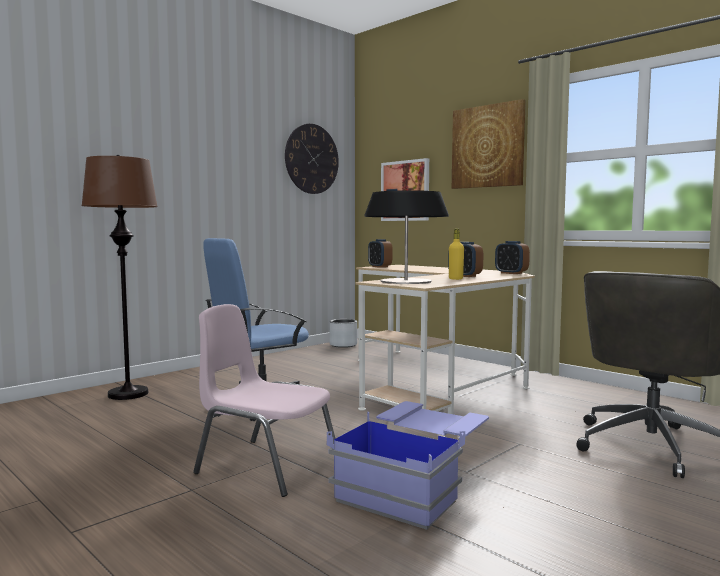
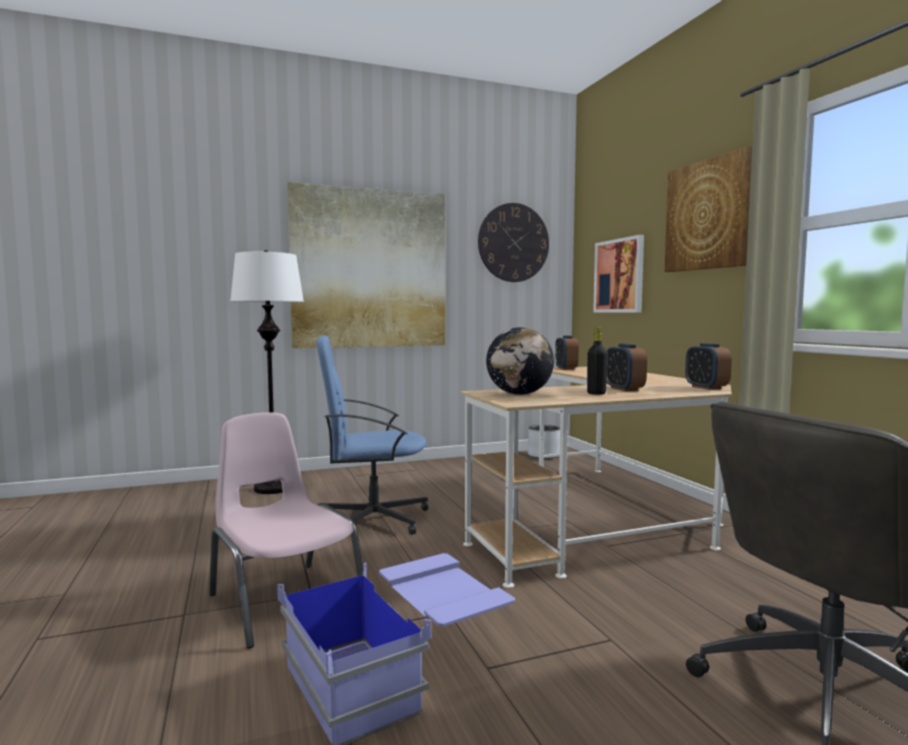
camera: 25 degrees right, 0 degrees up
brown floor lamp [81,155,158,400] -> white floor lamp [230,250,304,494]
table lamp [365,190,449,284] -> globe [486,327,554,395]
yellow bottle [449,228,464,280] -> black bottle [587,327,608,395]
none -> picture [287,182,445,348]

